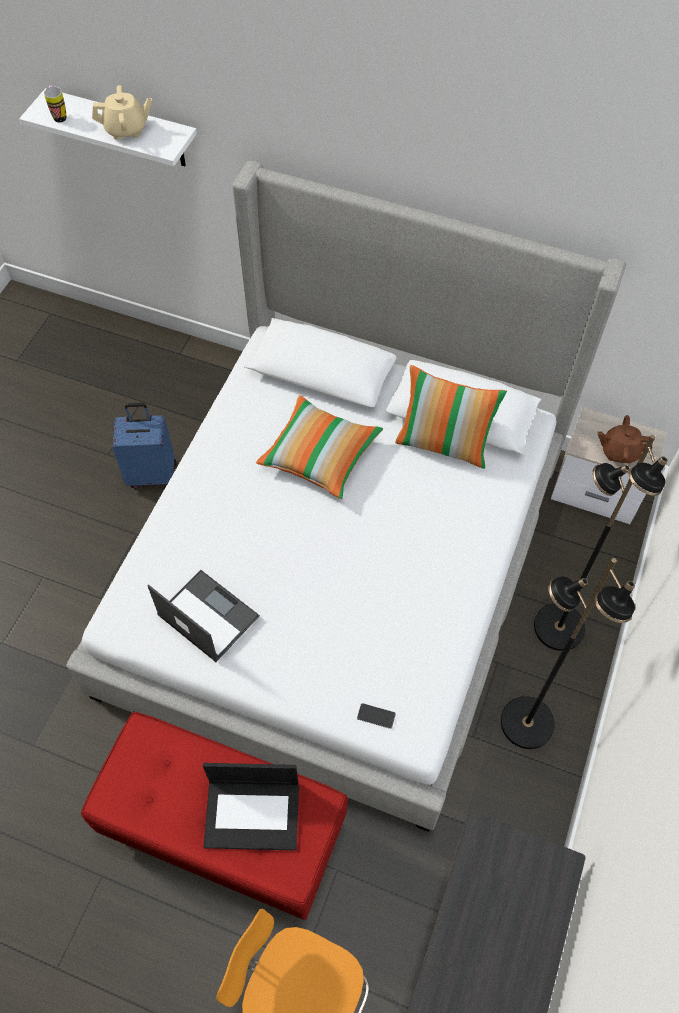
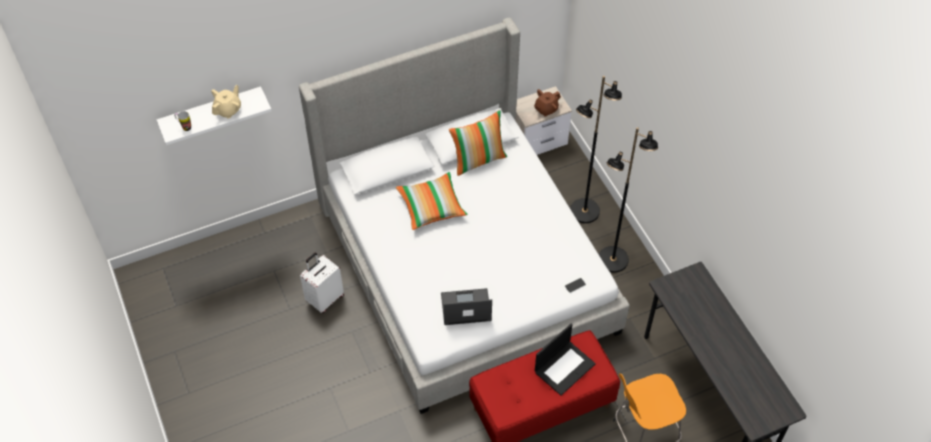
camera: 45 degrees left, 5 degrees down
blue suitcase [112,403,176,488] -> white suitcase [300,253,344,313]

